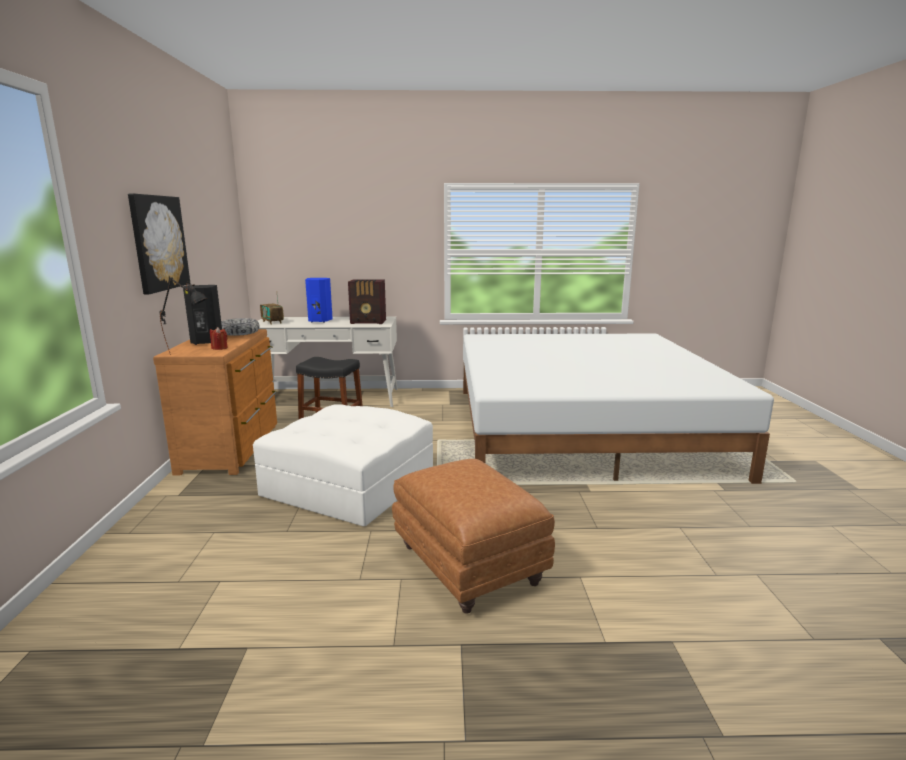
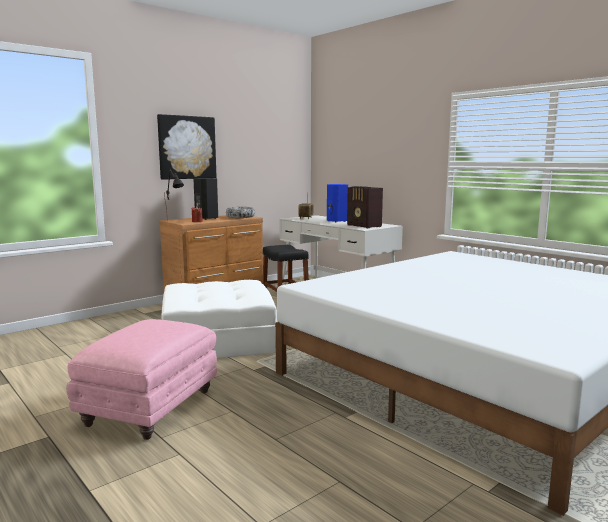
camera: 50 degrees right, 5 degrees down
brown ottoman [392,459,555,614] -> pink ottoman [66,319,217,440]

